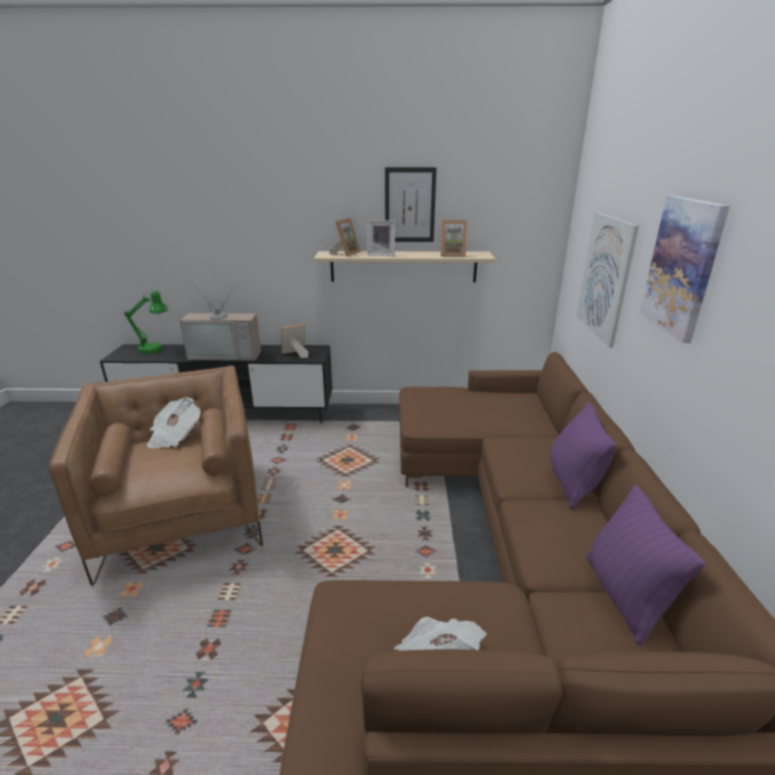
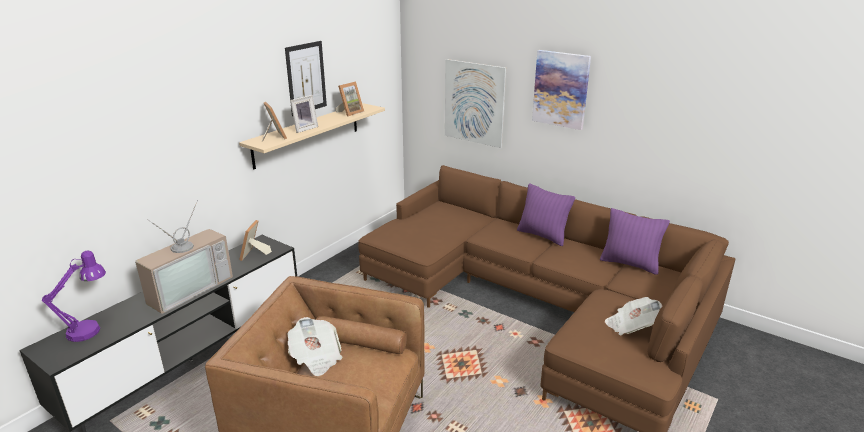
camera: 55 degrees left, 0 degrees up
green table lamp [124,291,168,354] -> purple table lamp [42,251,106,342]

